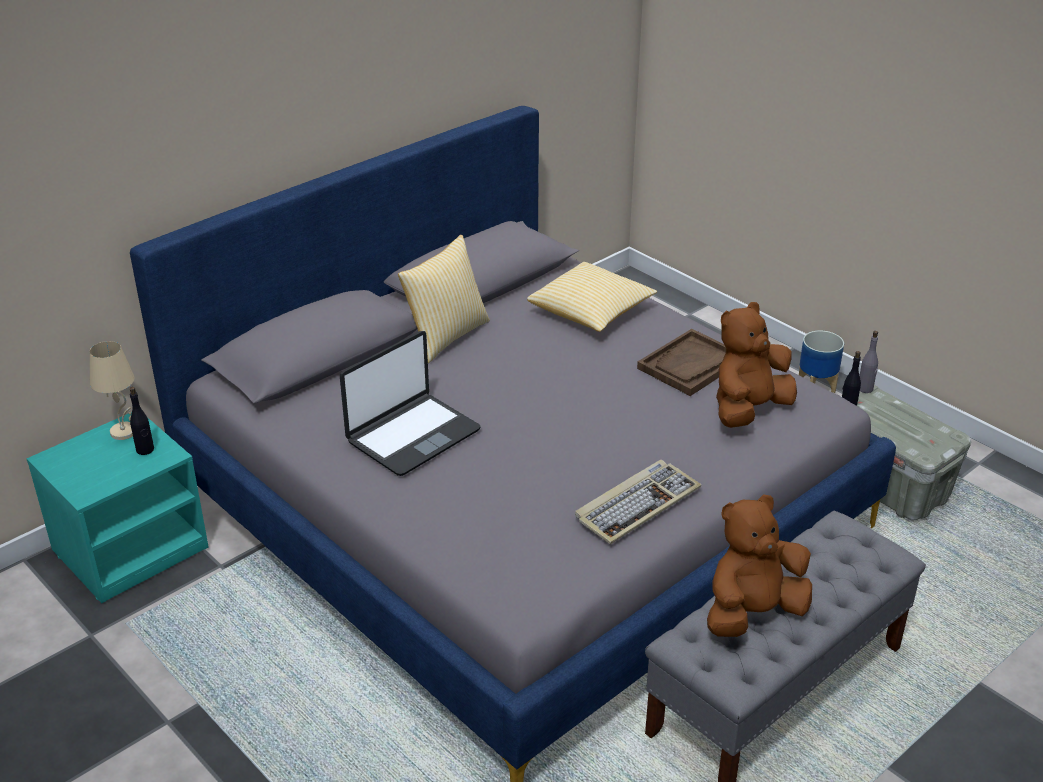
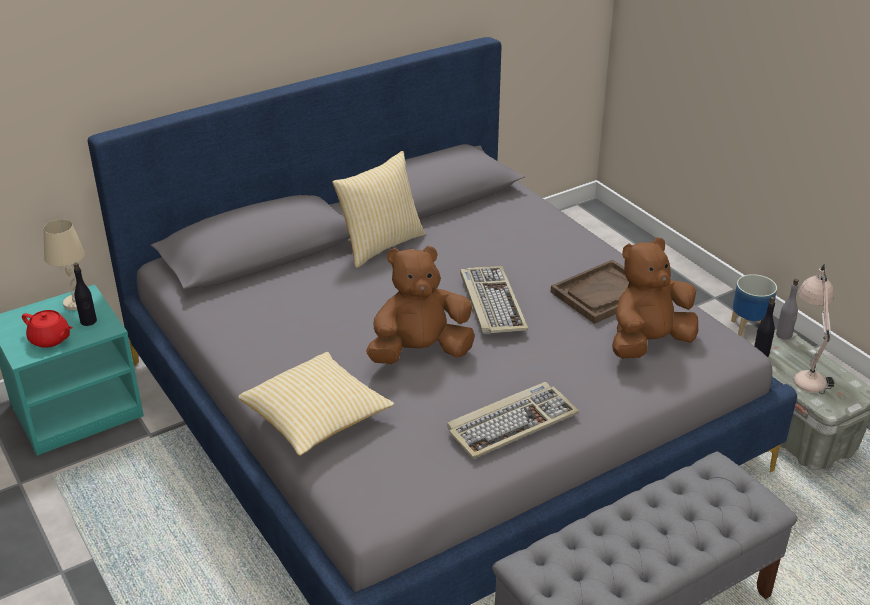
camera: 10 degrees right, 0 degrees up
laptop [340,331,481,476] -> none
pillow [527,262,657,332] -> pillow moved to [238,352,394,456]
brown plush toy [707,494,812,637] -> brown plush toy moved to [366,246,475,364]
none -> red teapot [22,310,73,348]
none -> keyboard [460,266,528,334]
none -> beige table lamp [793,264,834,394]

